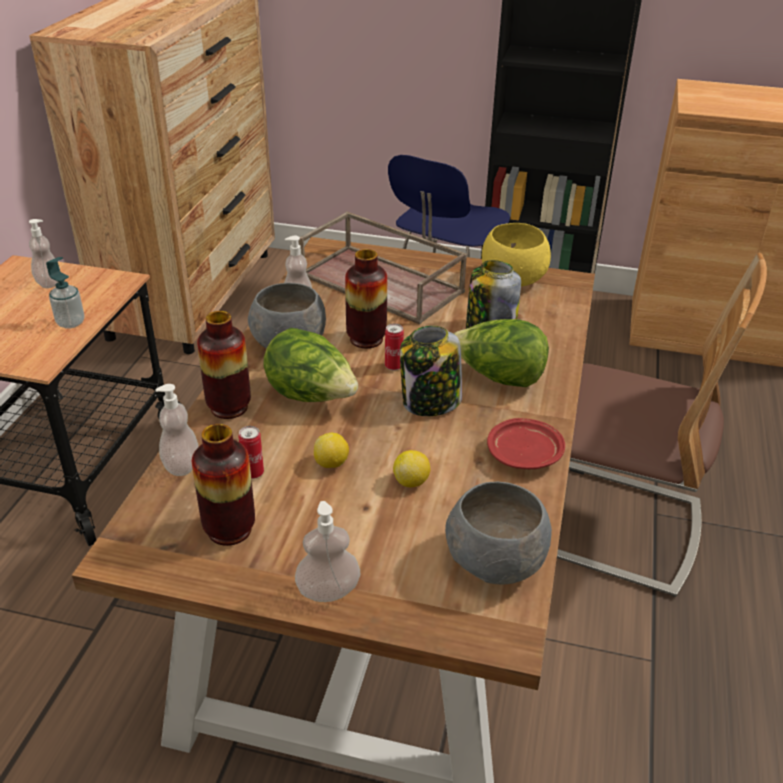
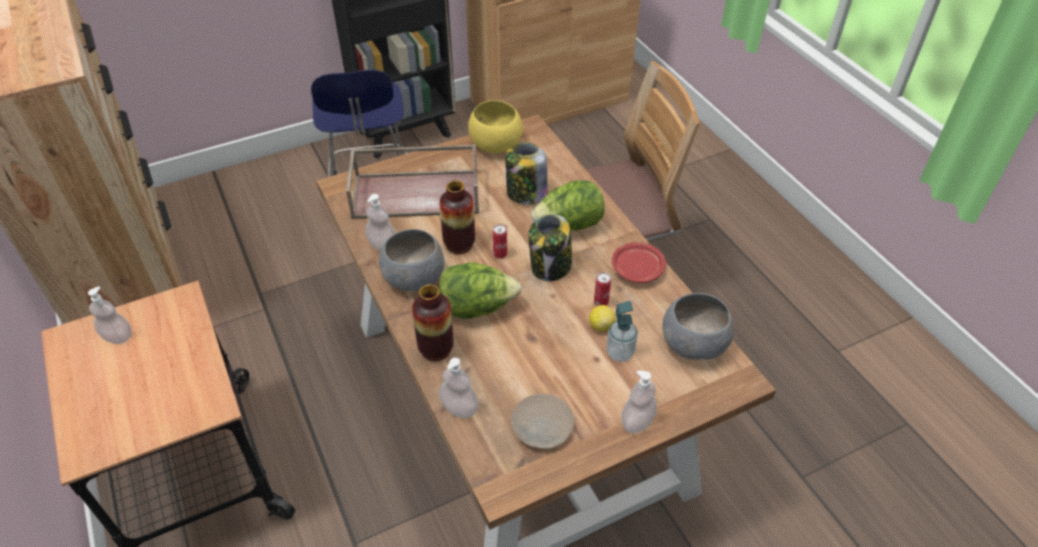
camera: 40 degrees left, 10 degrees up
soap dispenser [46,257,84,329] -> soap dispenser moved to [606,301,638,362]
vase [192,424,255,546] -> beige plate [511,394,574,449]
can [239,426,264,479] -> can moved to [594,272,611,306]
lemon [314,433,349,468] -> none

